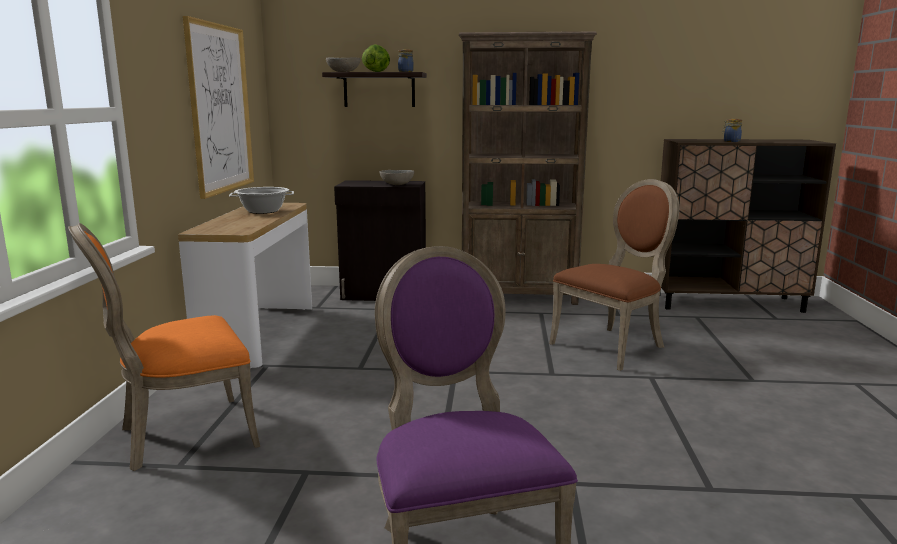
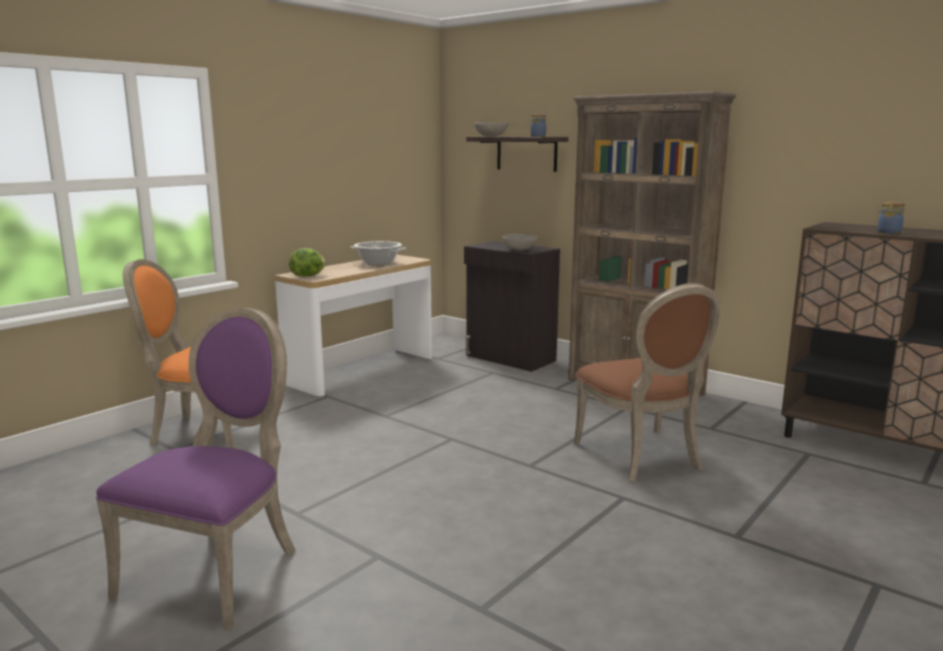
camera: 35 degrees right, 0 degrees up
picture [183,16,254,199] -> none
lettuce [362,44,390,72] -> lettuce moved to [289,248,326,277]
brown chair [549,179,679,371] -> brown chair turned 75 degrees clockwise [574,283,721,482]

